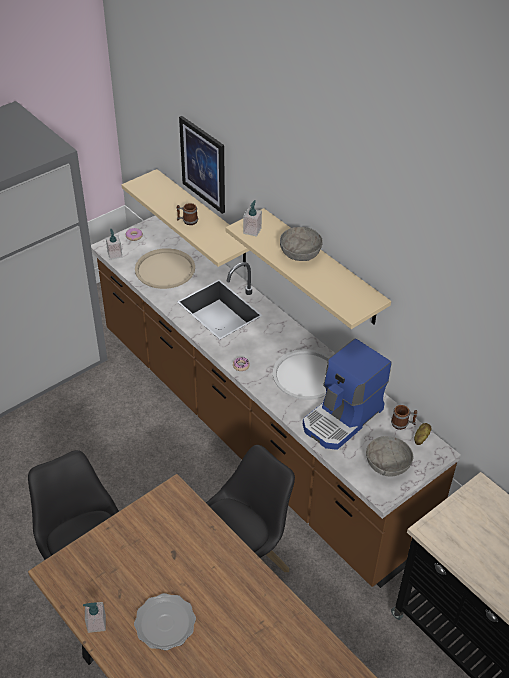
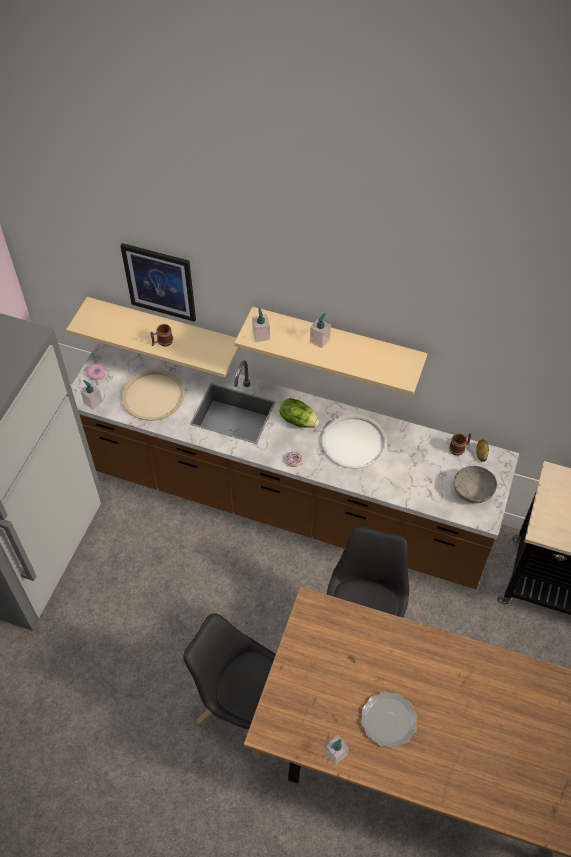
camera: 30 degrees left, 10 degrees up
grey bowl [280,227,323,261] -> soap dispenser [310,313,331,348]
coffee machine [303,338,392,450] -> none
none -> lettuce [280,398,319,428]

